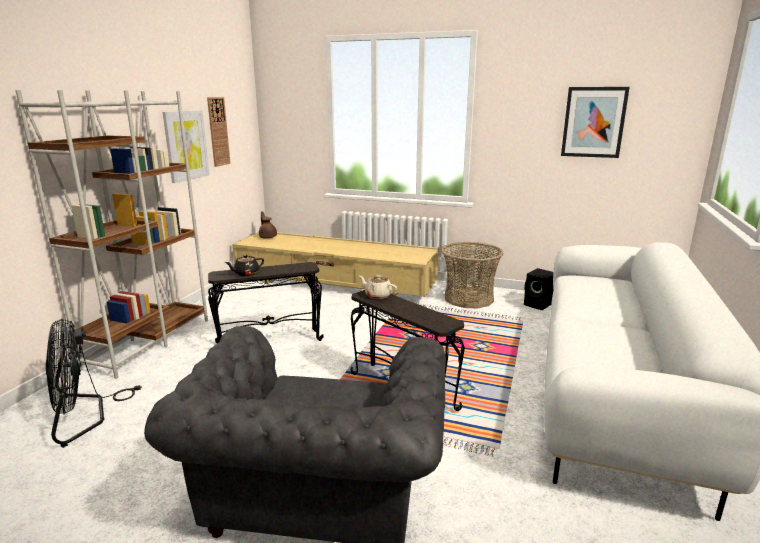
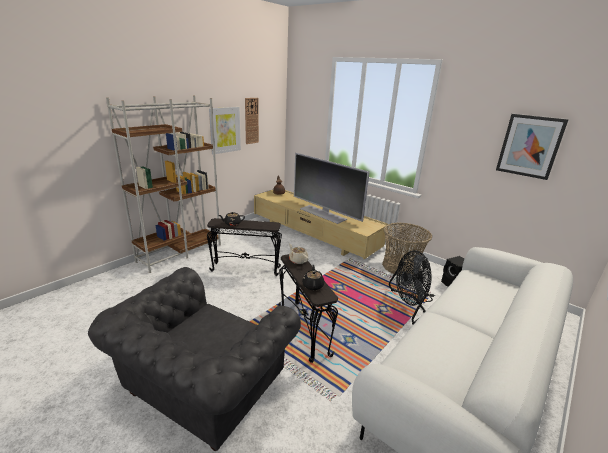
camera: 20 degrees right, 5 degrees up
black fan [46,318,143,448] -> black fan moved to [389,250,434,325]
none -> television [294,153,370,224]
none -> black teapot [302,265,324,290]

